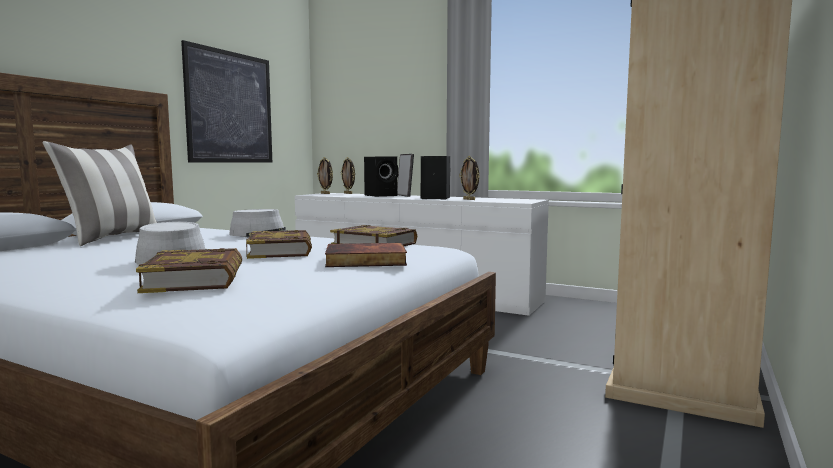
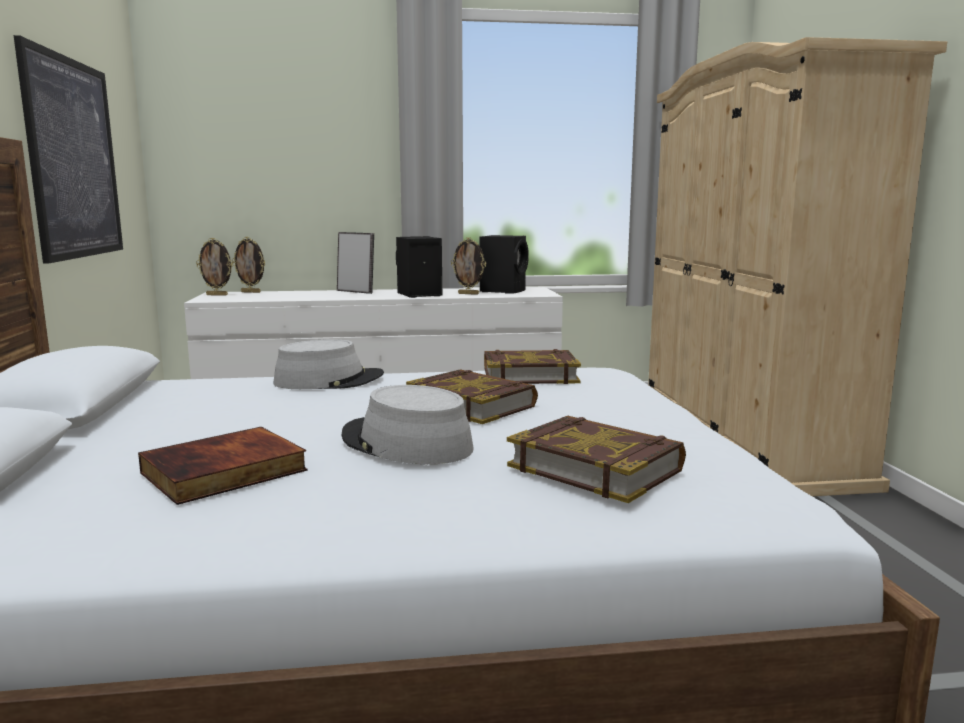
camera: 35 degrees left, 5 degrees up
pillow [43,141,157,246] -> none
book [325,243,407,267] -> book moved to [138,427,308,505]
black speaker [364,156,398,197] -> black speaker moved to [480,235,529,294]

